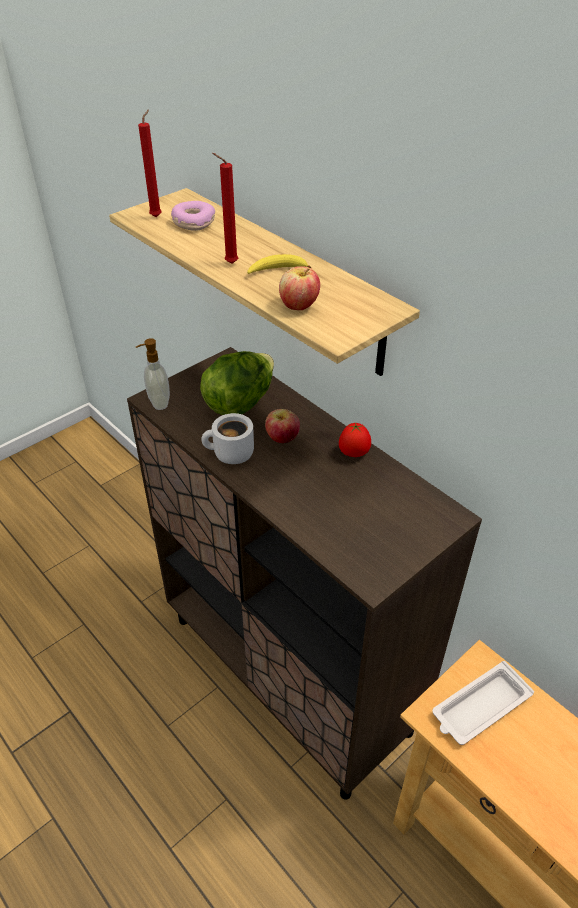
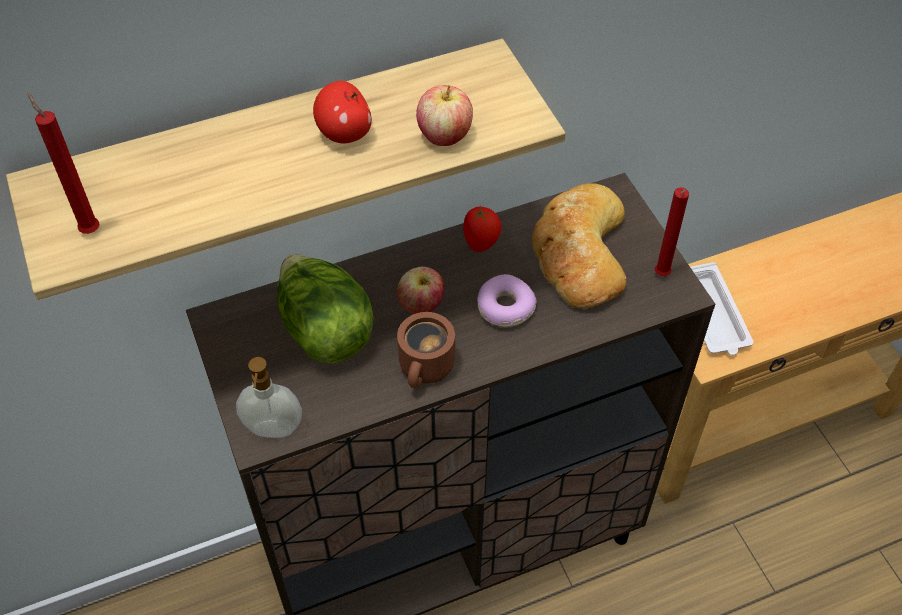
camera: 70 degrees left, 10 degrees up
donut [171,201,215,231] -> donut moved to [477,274,537,327]
white mug [201,413,254,464] -> brown mug [397,312,455,388]
red candle [212,153,238,264] -> red candle moved to [655,188,689,276]
banana [247,254,311,274] -> apple [313,81,372,144]
none -> bread [532,183,627,309]

